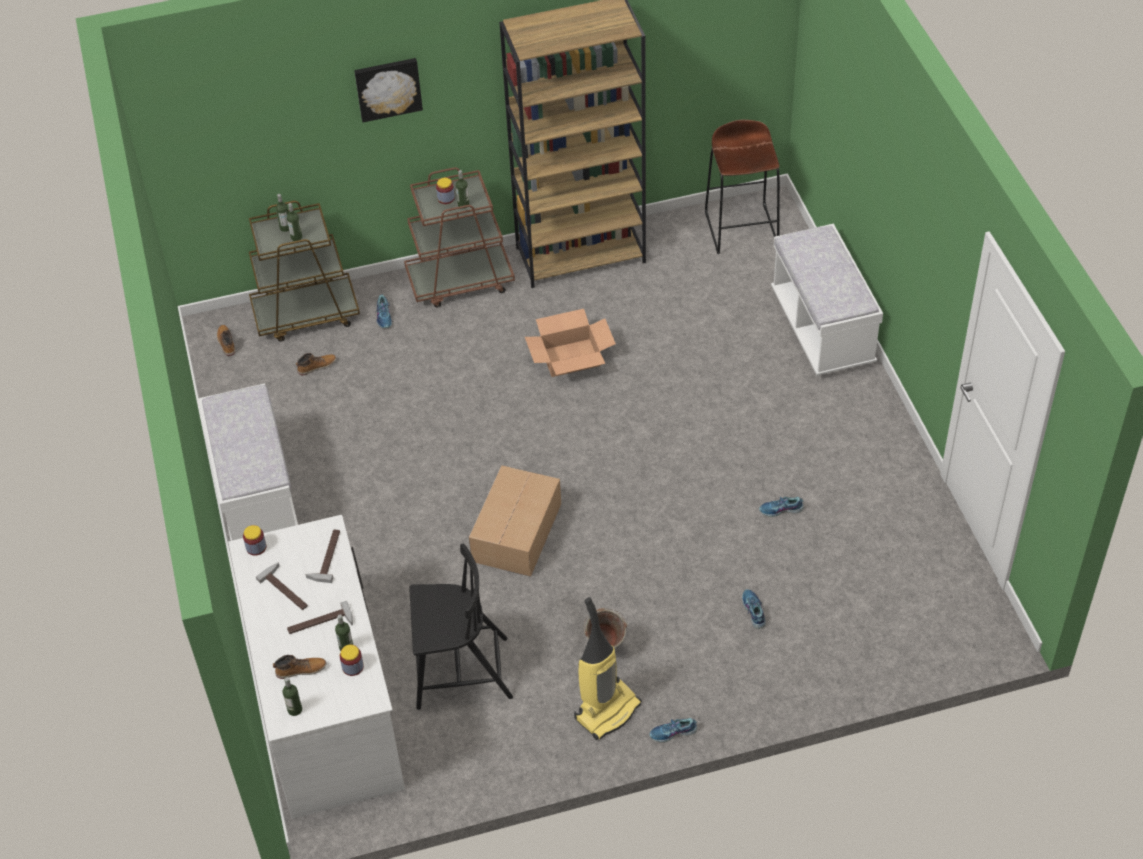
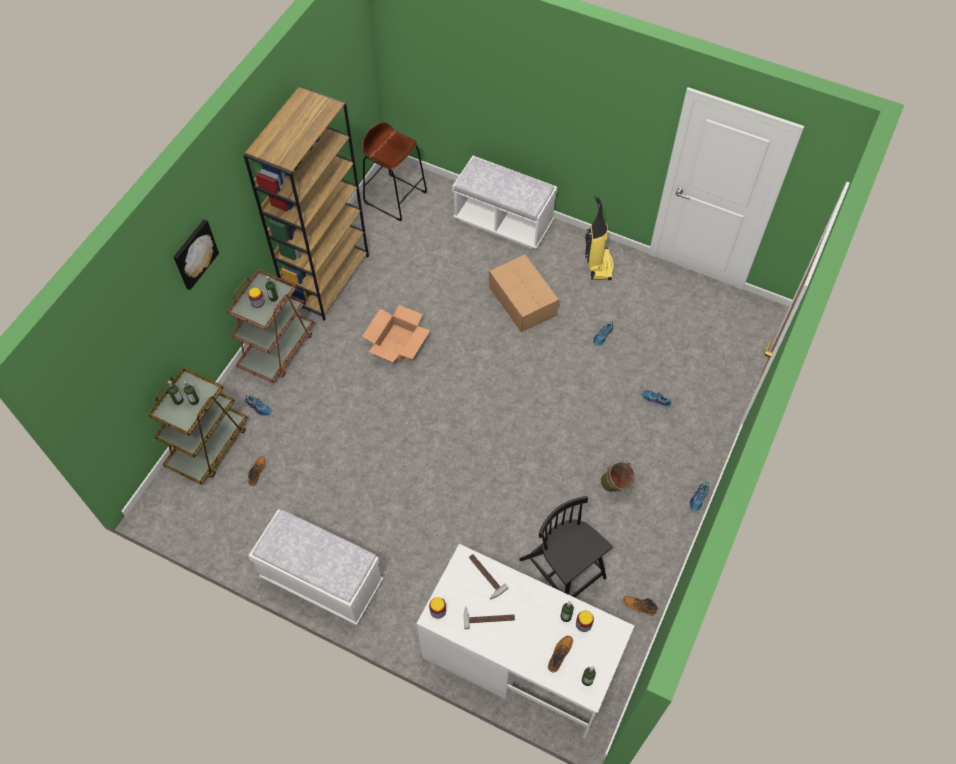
camera: 50 degrees left, 10 degrees up
boot [217,325,235,356] -> boot moved to [623,596,658,616]
hammer [287,601,353,634] -> none
black chair [409,543,513,710] -> black chair turned 75 degrees counterclockwise [520,496,612,598]
cardboard box [469,465,561,577] -> cardboard box moved to [489,255,559,332]
vacuum cleaner [574,597,642,740] -> vacuum cleaner moved to [585,195,614,280]

